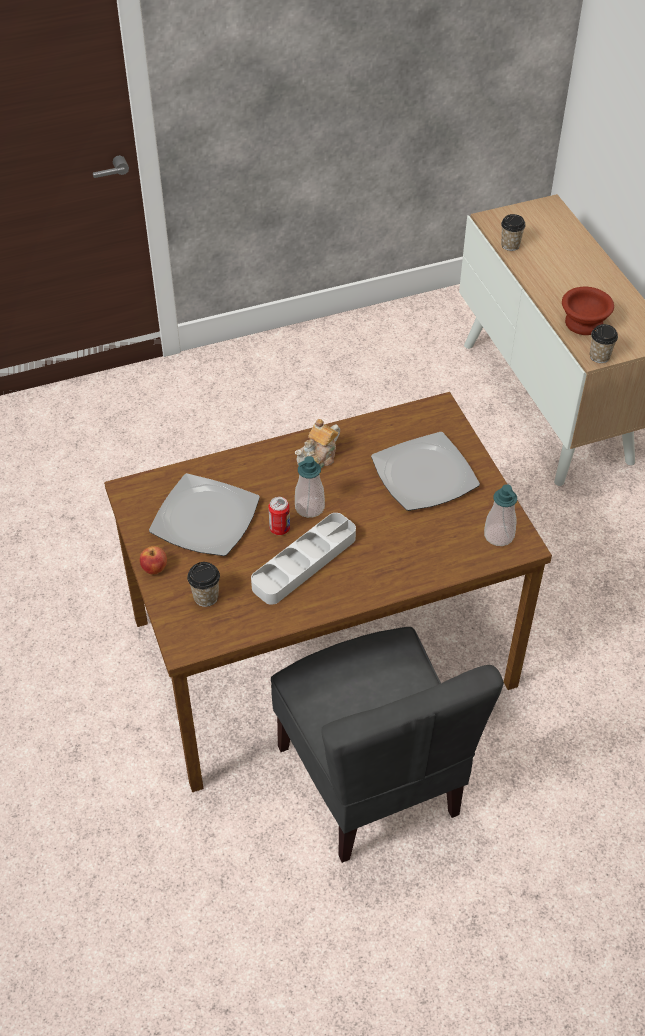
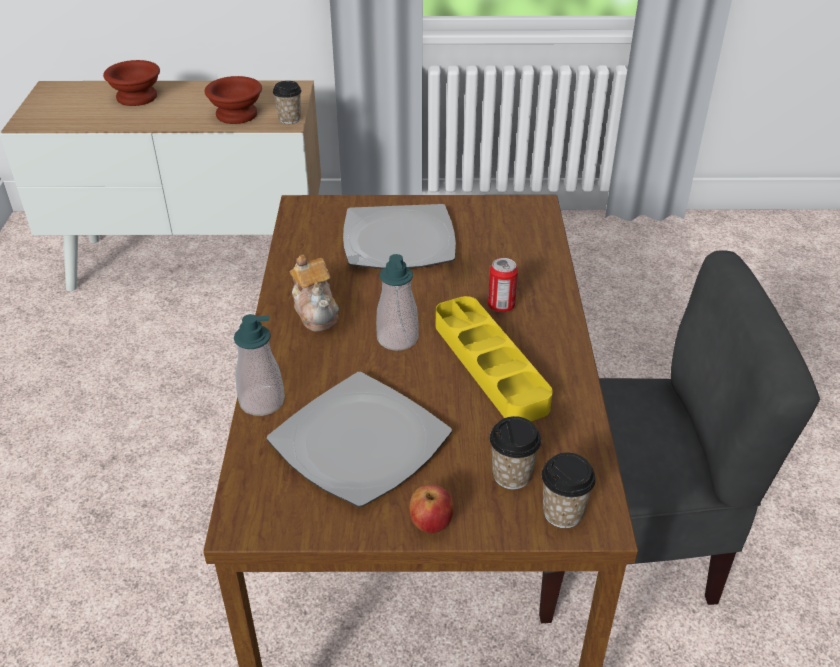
camera: 70 degrees left, 10 degrees down
grey tray [251,513,356,605] -> yellow tray [436,296,553,421]
can [268,497,290,535] -> can moved to [488,258,518,312]
soap dispenser [484,484,517,546] -> soap dispenser moved to [234,314,285,416]
cup [501,214,526,251] -> cup moved to [542,453,596,528]
none -> brown bowl [103,60,160,106]

